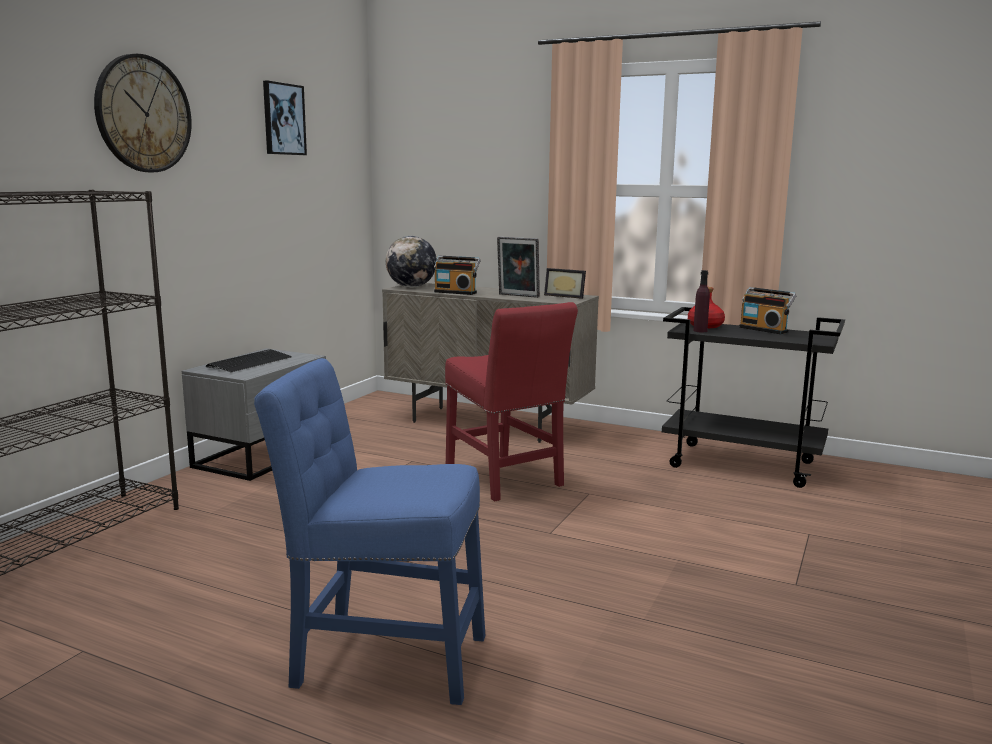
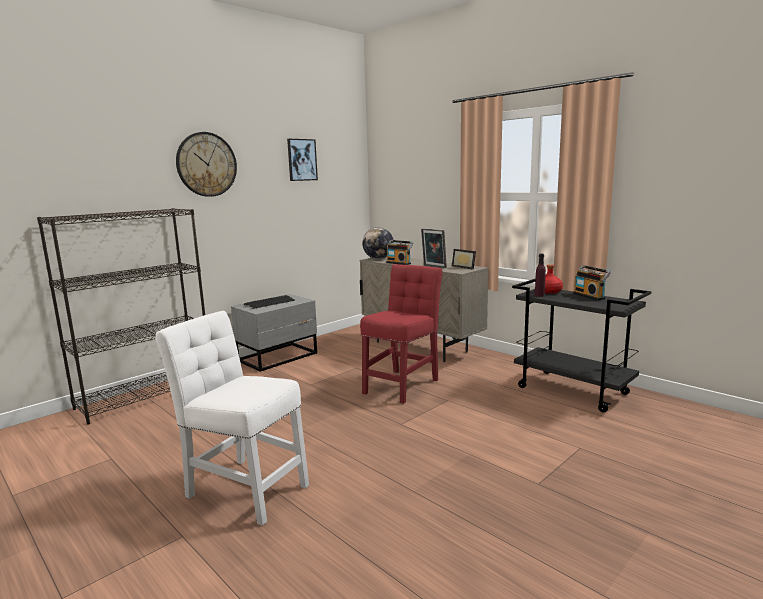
camera: 20 degrees right, 0 degrees up
blue chair [254,358,485,705] -> white chair [155,311,309,526]
red chair [445,302,578,501] -> red chair turned 135 degrees counterclockwise [360,264,442,404]

